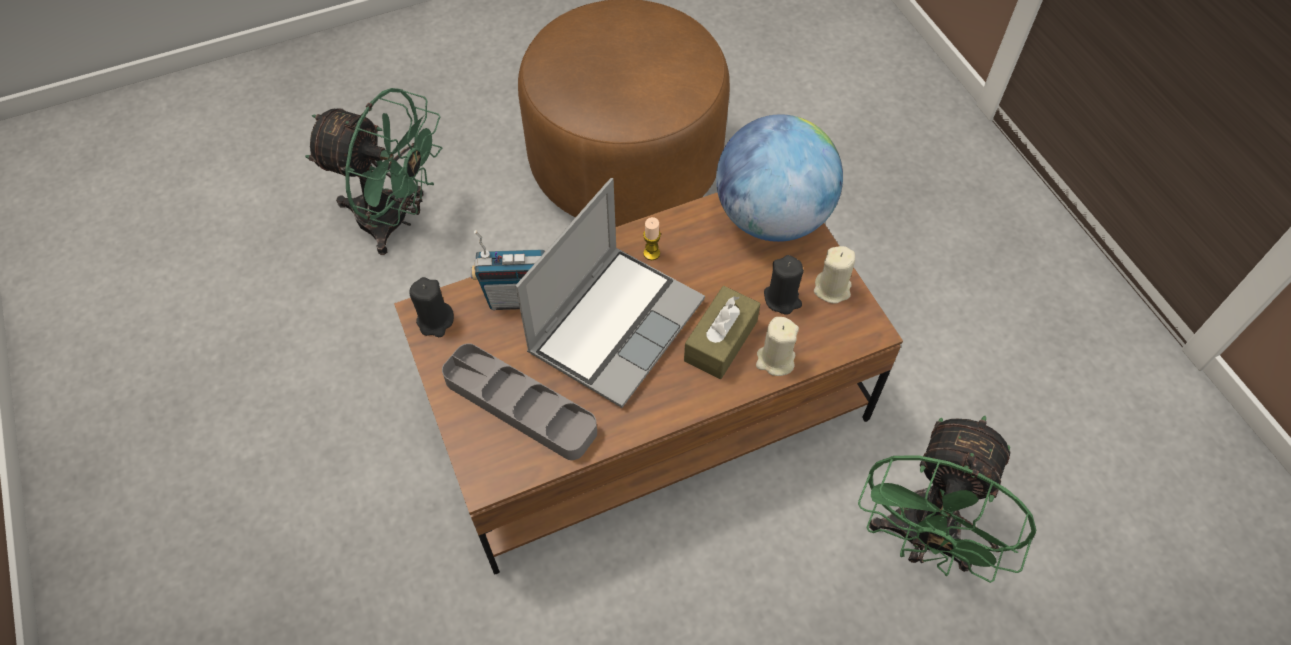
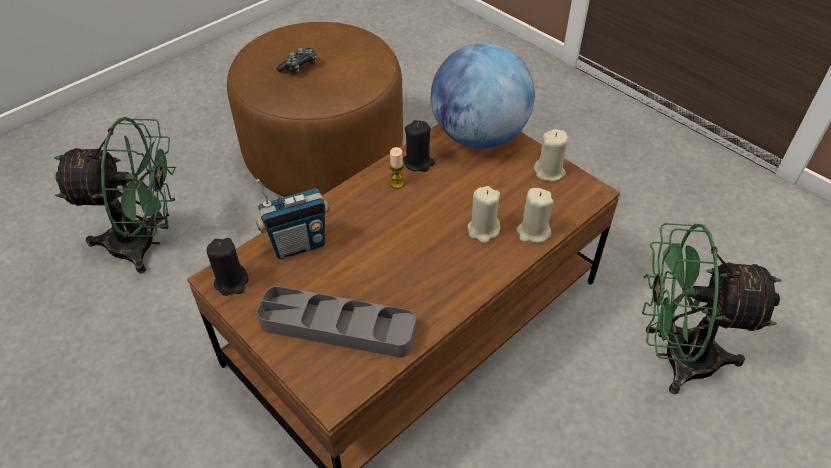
camera: 20 degrees left, 10 degrees down
laptop [515,178,705,408] -> none
brown tissue box [684,286,760,379] -> beige candle [468,186,500,243]
black candle [764,255,804,315] -> black candle moved to [402,120,435,172]
green fan [858,416,1036,583] -> green fan turned 90 degrees clockwise [642,223,782,394]
none -> game controller [277,48,317,74]

